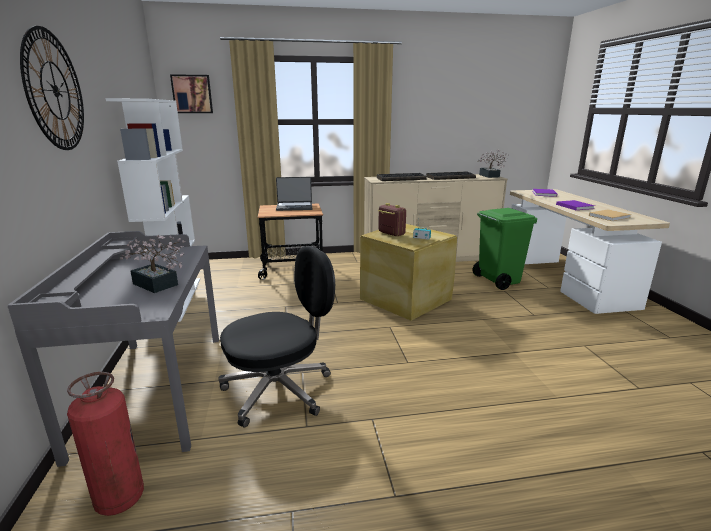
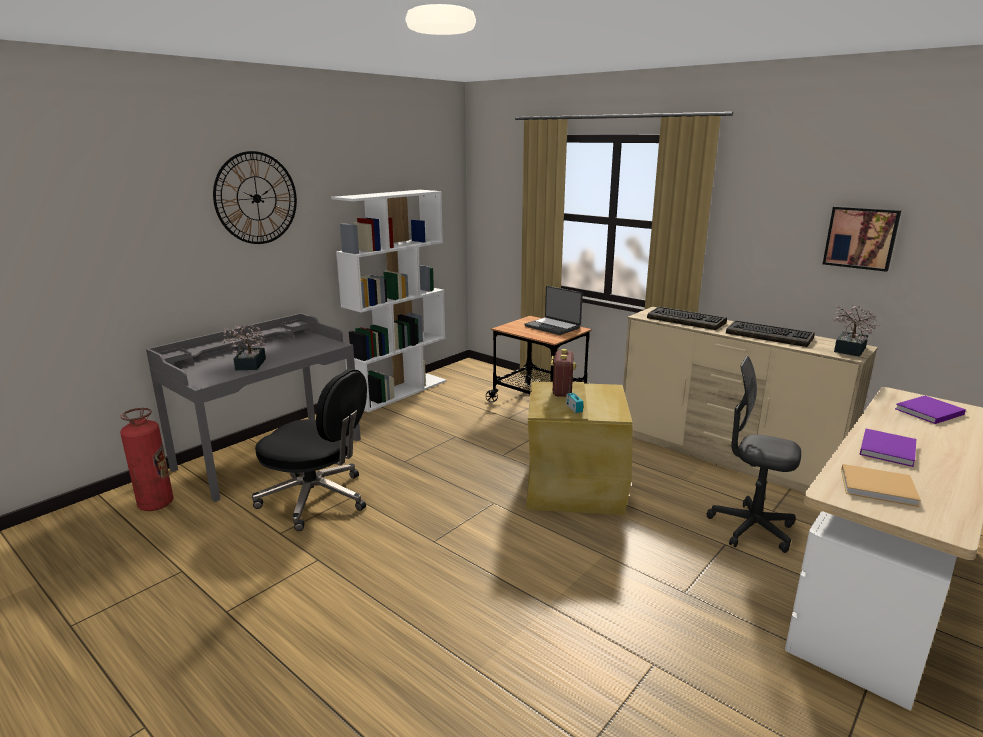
camera: 50 degrees right, 0 degrees up
picture [170,74,213,113] -> picture moved to [823,206,901,272]
green trash can [472,208,537,290] -> grey office chair [707,356,801,553]

